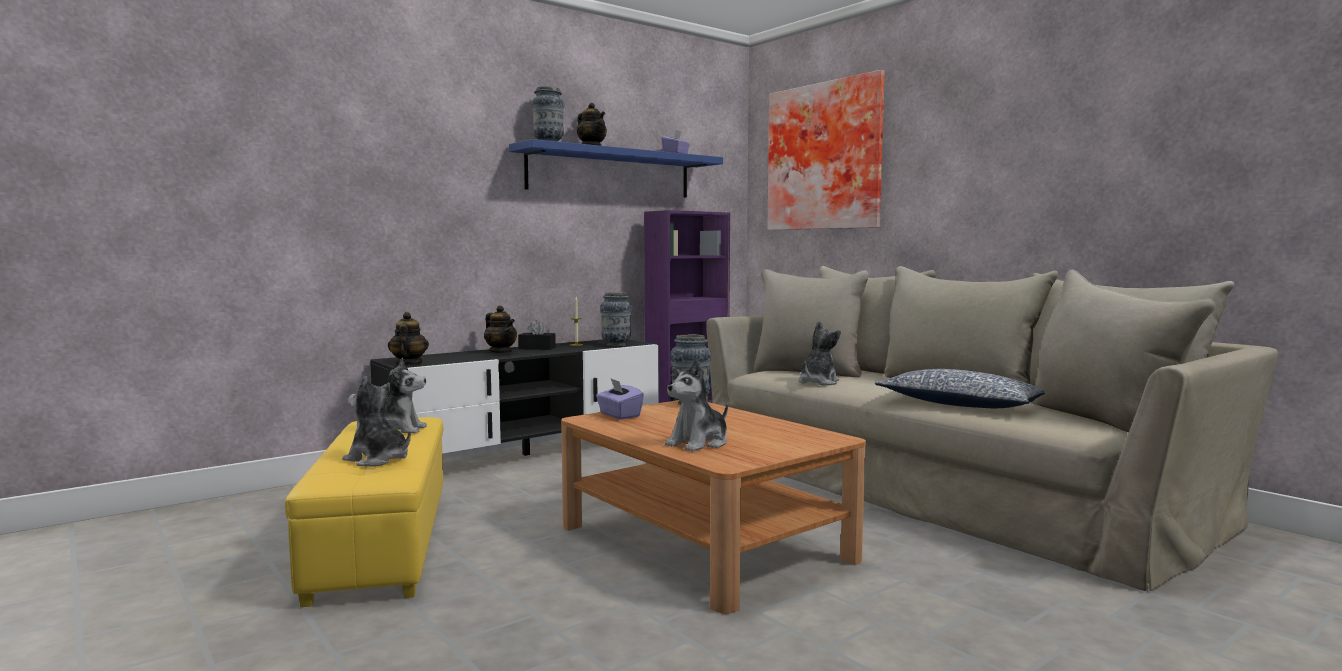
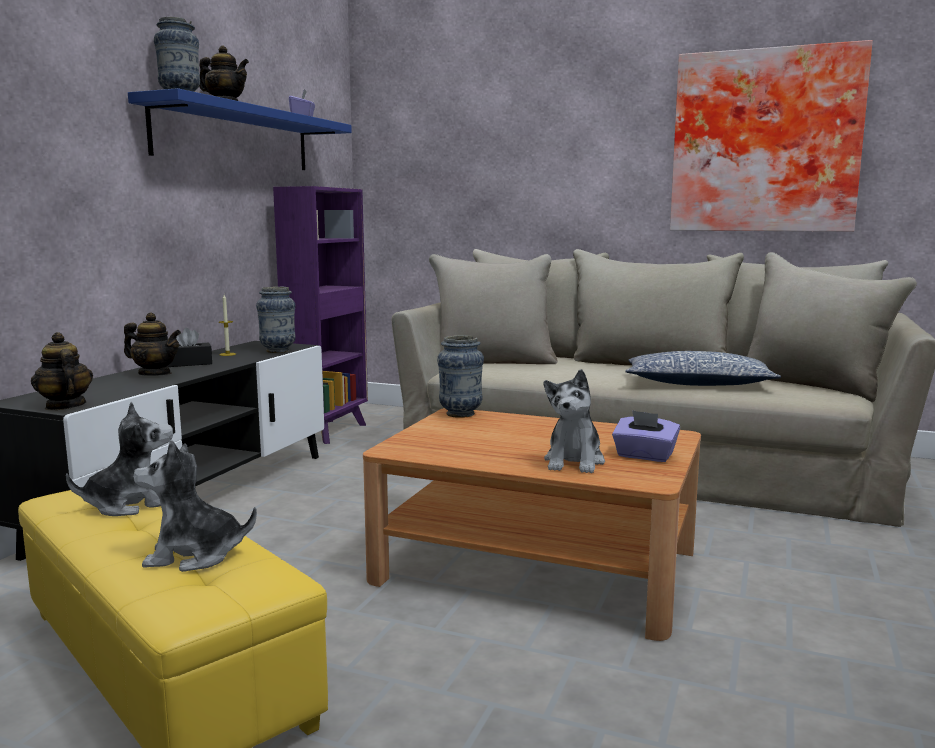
camera: 30 degrees left, 5 degrees up
purple tissue box [596,379,644,419] -> purple tissue box moved to [612,410,680,462]
picture [767,70,885,230] -> picture moved to [670,40,873,232]
plush toy [798,321,841,386] -> none

